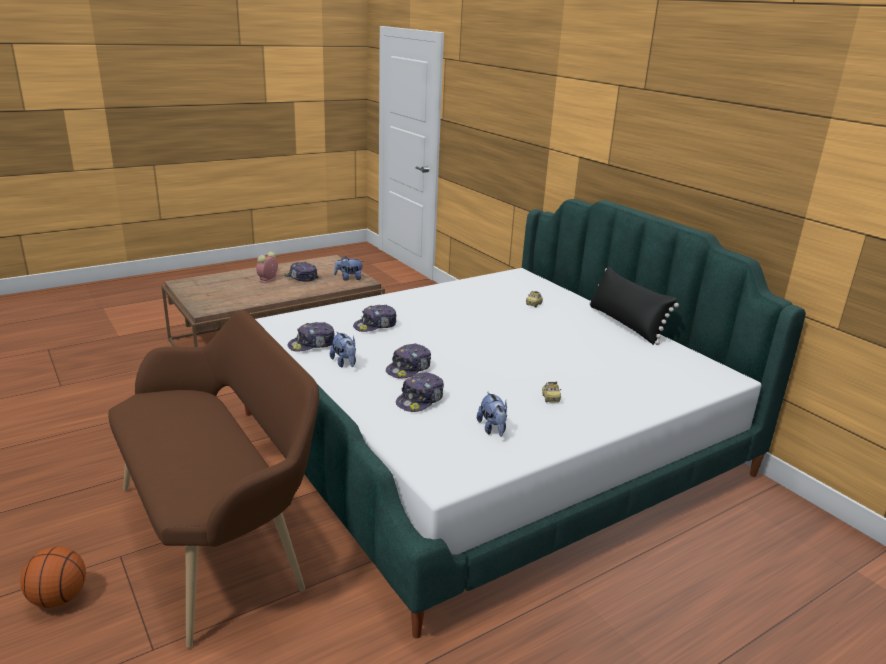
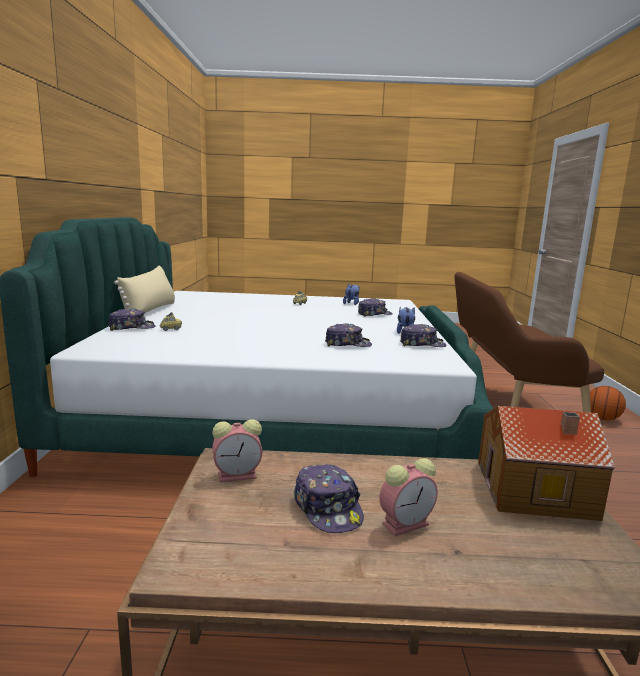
camera: 145 degrees left, 10 degrees down
plush toy [334,257,364,280] -> alarm clock [212,419,263,482]
cap [386,343,431,379] -> cap moved to [109,308,156,331]
black pillow [589,266,679,345] -> beige pillow [114,265,175,313]
none -> toy house [478,406,615,521]

